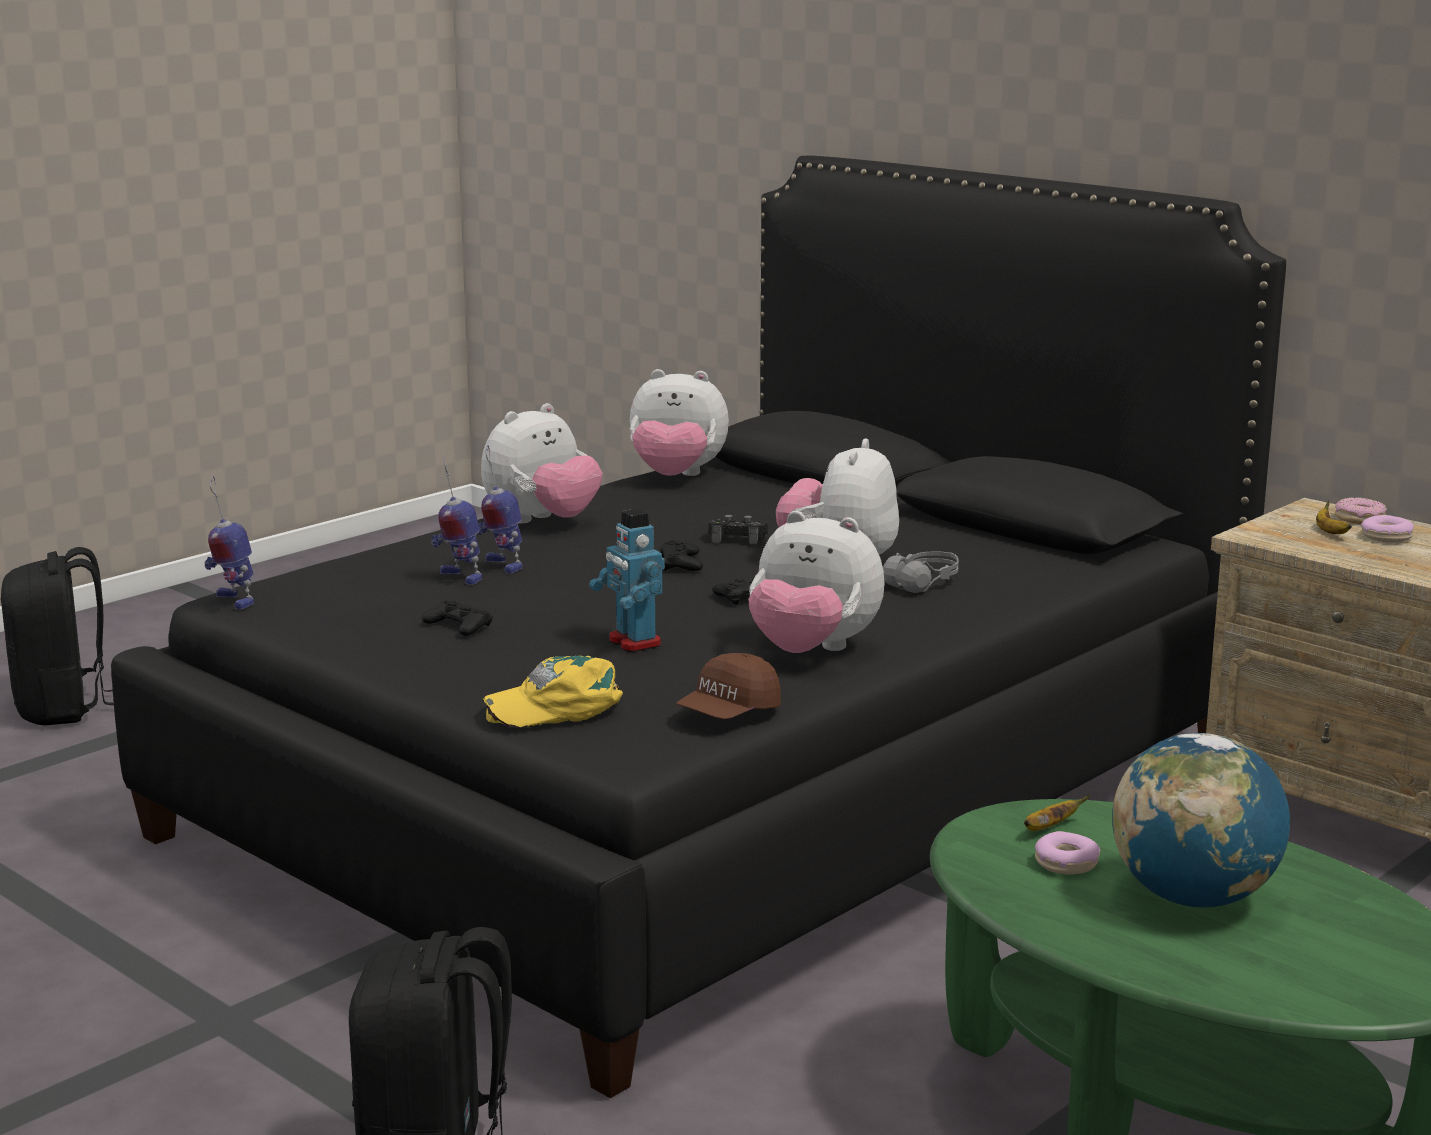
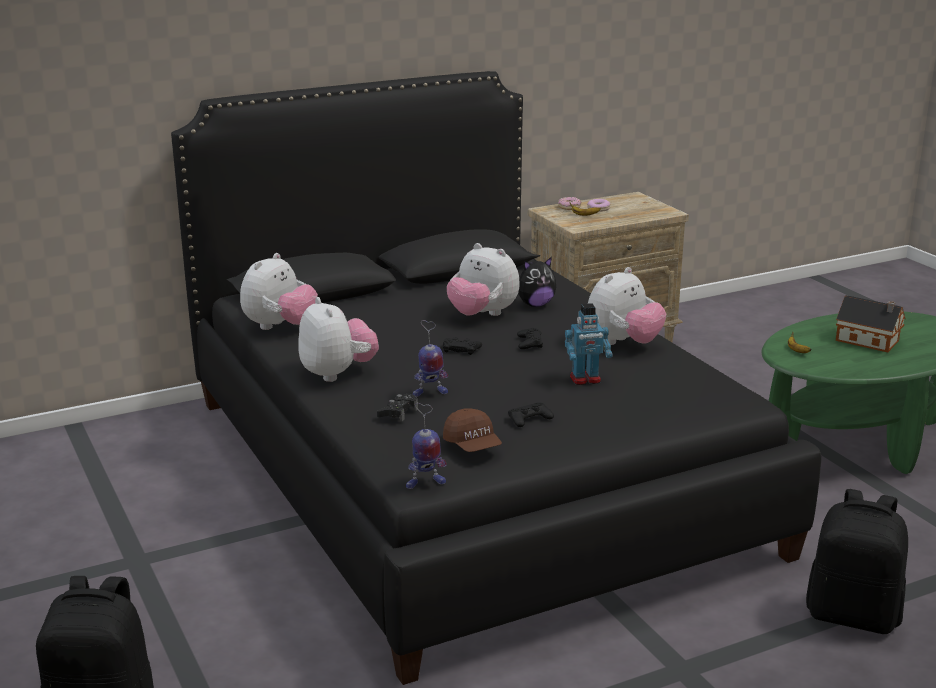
camera: 70 degrees left, 5 degrees up
toy robot [431,455,482,585] -> none
yellow cap [482,656,623,727] -> none
brown cap [676,653,781,719] -> brown cap moved to [443,408,502,452]
black game controller [708,515,768,544] -> black game controller moved to [377,394,418,421]
grey headphones [883,552,959,593] -> plush toy [518,257,556,307]
donut [1035,831,1100,874] -> none
globe [1112,733,1290,908] -> toy house [836,295,906,352]

